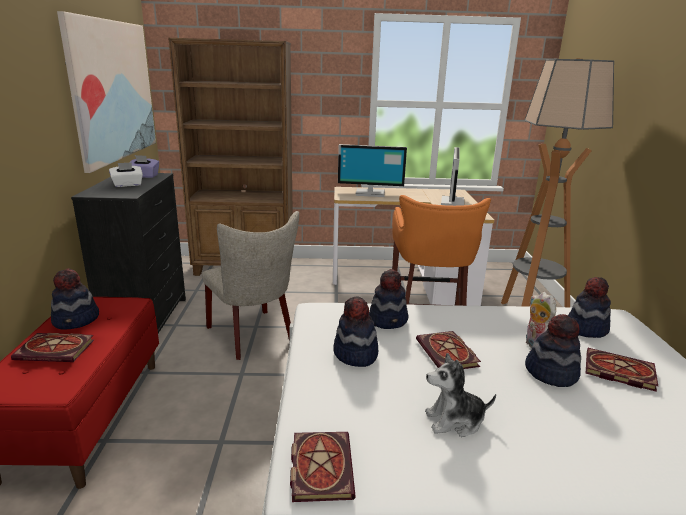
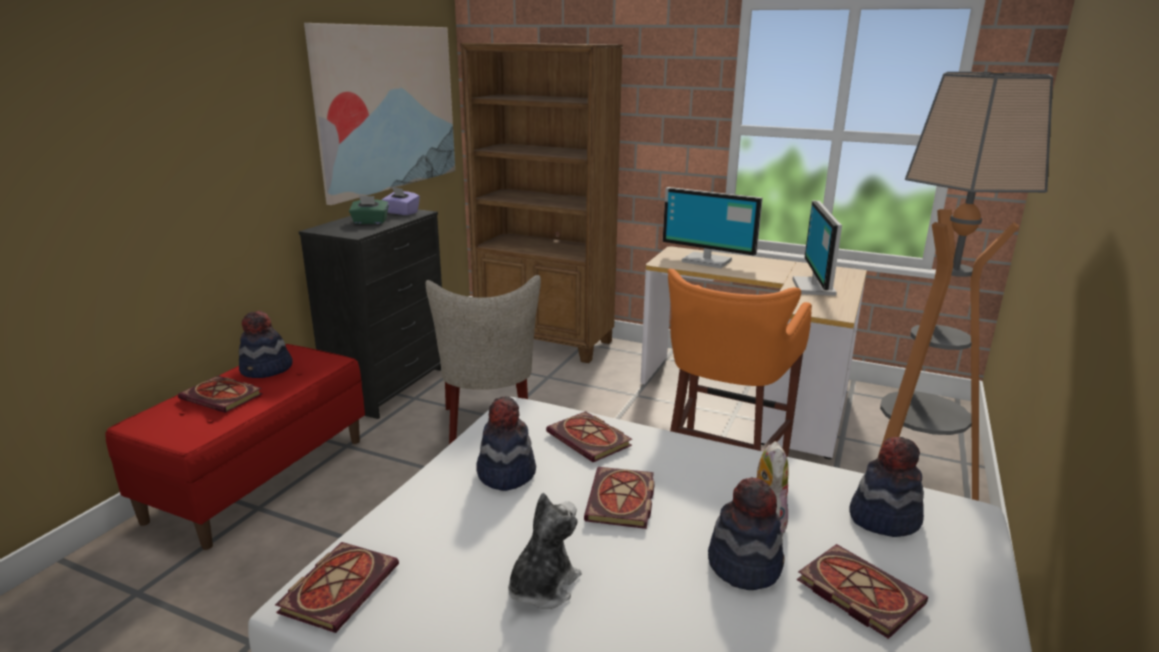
camera: 25 degrees right, 0 degrees up
white tissue box [109,162,143,187] -> green tissue box [349,196,389,224]
hat [369,269,408,329] -> book [546,411,632,462]
plush toy [425,353,496,437] -> plush toy turned 105 degrees clockwise [508,493,581,609]
monitor [441,147,464,206] -> monitor turned 150 degrees clockwise [792,201,842,296]

